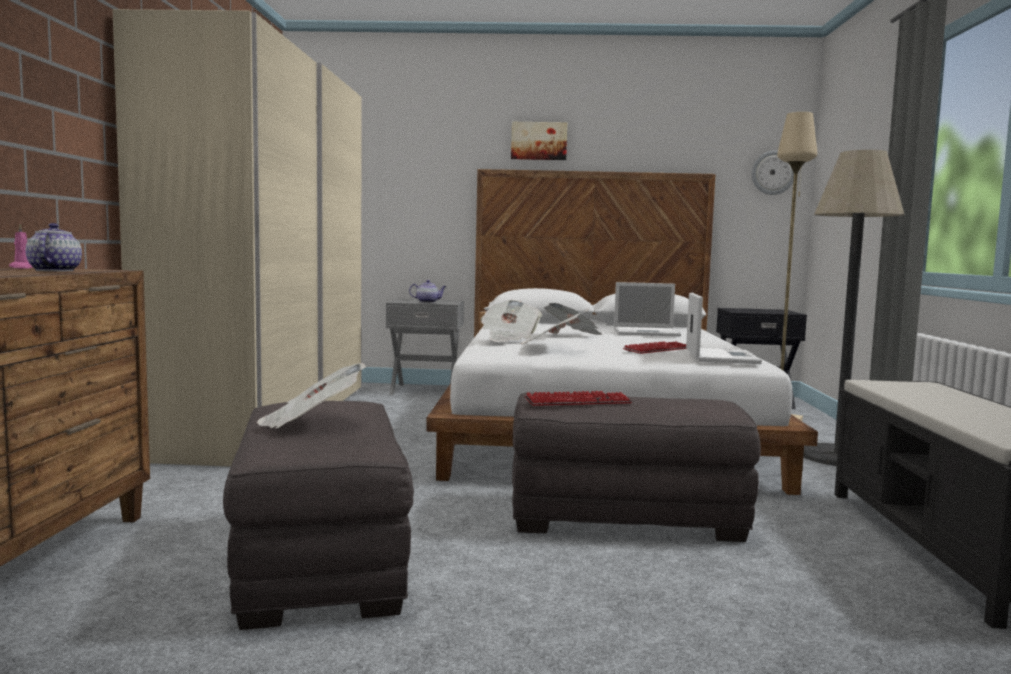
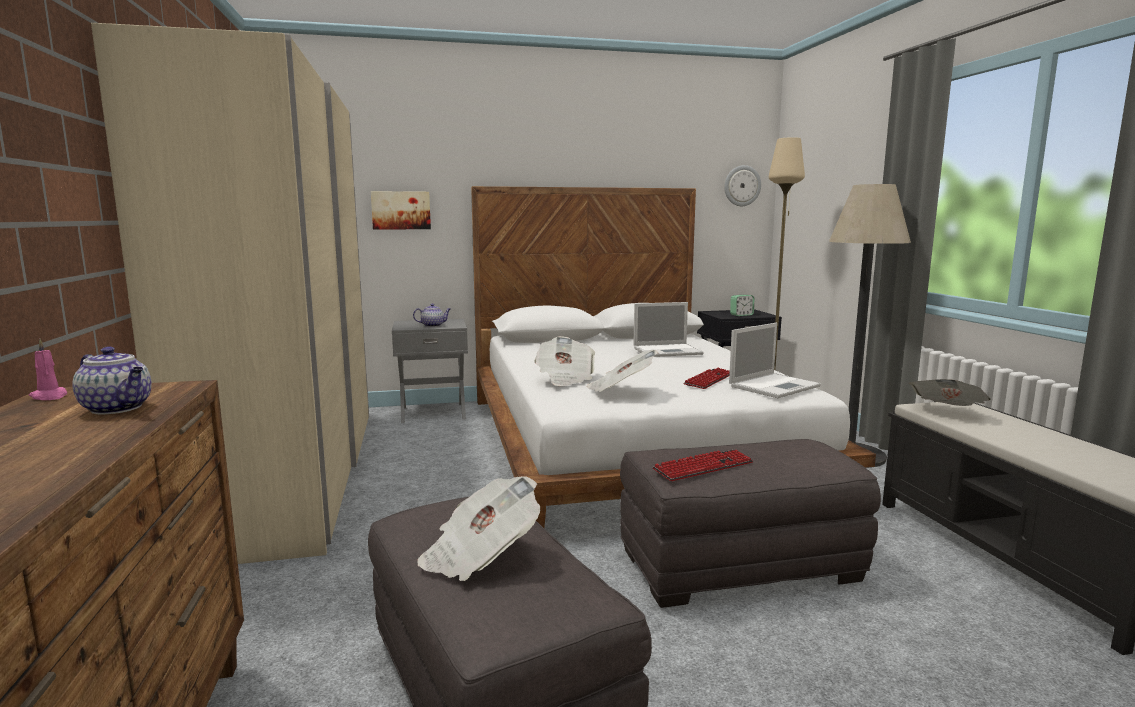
camera: 15 degrees left, 5 degrees up
teapot [25,223,82,271] -> teapot turned 150 degrees clockwise [72,346,152,414]
picture [511,122,567,160] -> picture moved to [371,191,431,230]
newspaper [544,303,602,335] -> newspaper moved to [909,379,991,406]
laptop [686,293,762,364] -> laptop turned 60 degrees clockwise [729,323,821,398]
none -> alarm clock [730,295,754,316]

